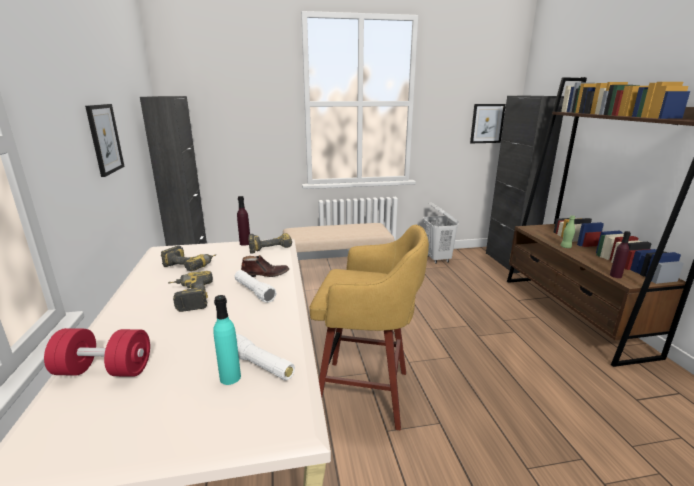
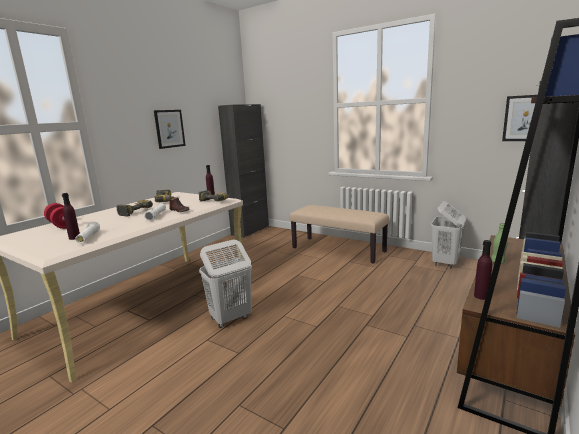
camera: 45 degrees right, 5 degrees down
turquoise bottle [213,295,241,385] -> purple bottle [62,193,80,240]
yellow stool [310,225,429,430] -> white laundry basket [199,240,252,328]

